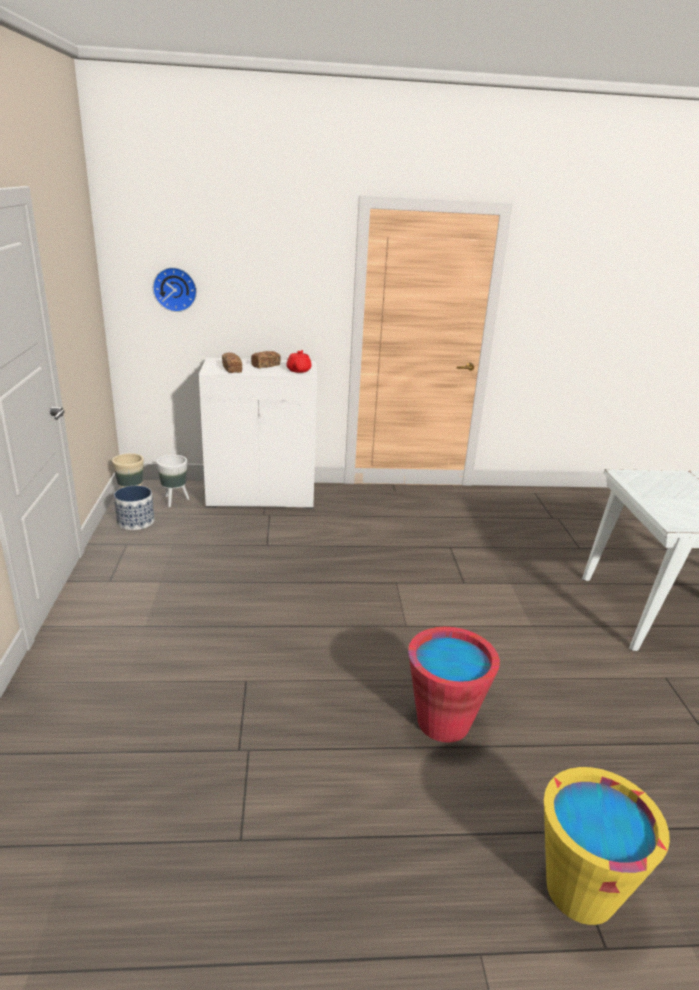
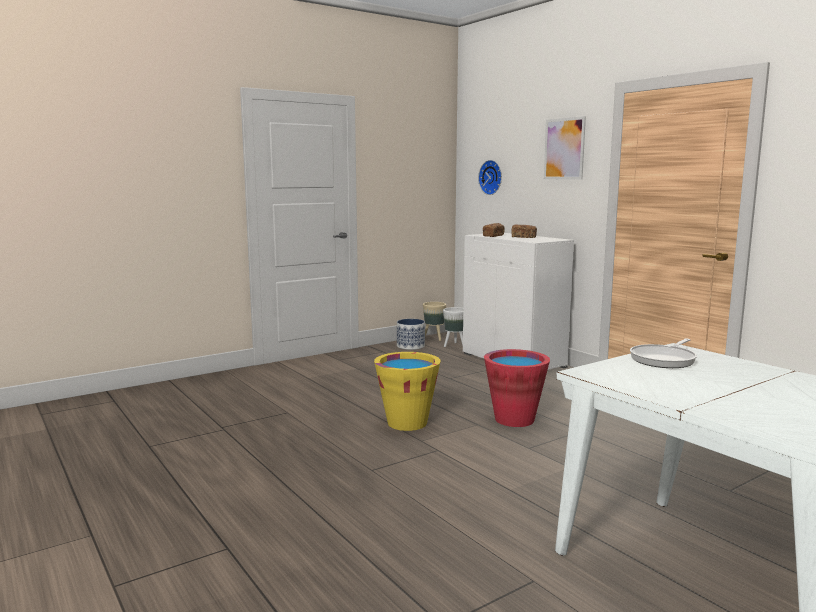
camera: 60 degrees right, 15 degrees down
red teapot [286,350,312,373] -> none
red bucket [408,627,500,743] -> red bucket moved to [484,349,550,427]
yellow bucket [544,767,670,925] -> yellow bucket moved to [374,352,441,431]
none -> picture [544,116,586,180]
none -> frying pan [630,339,697,368]

